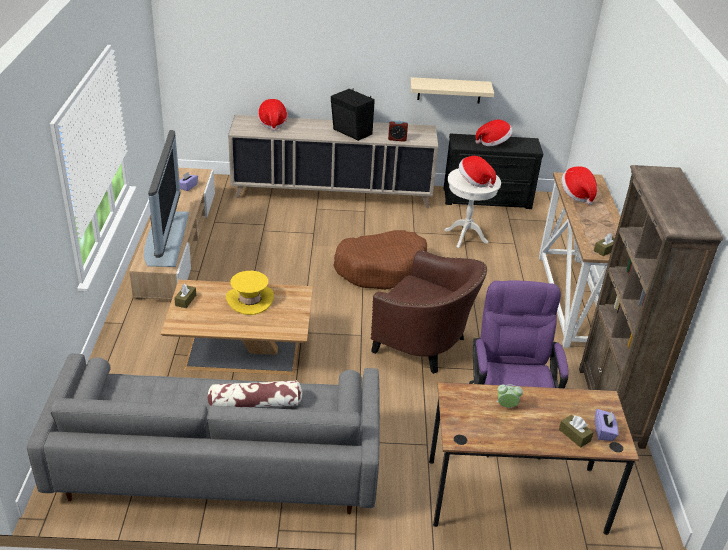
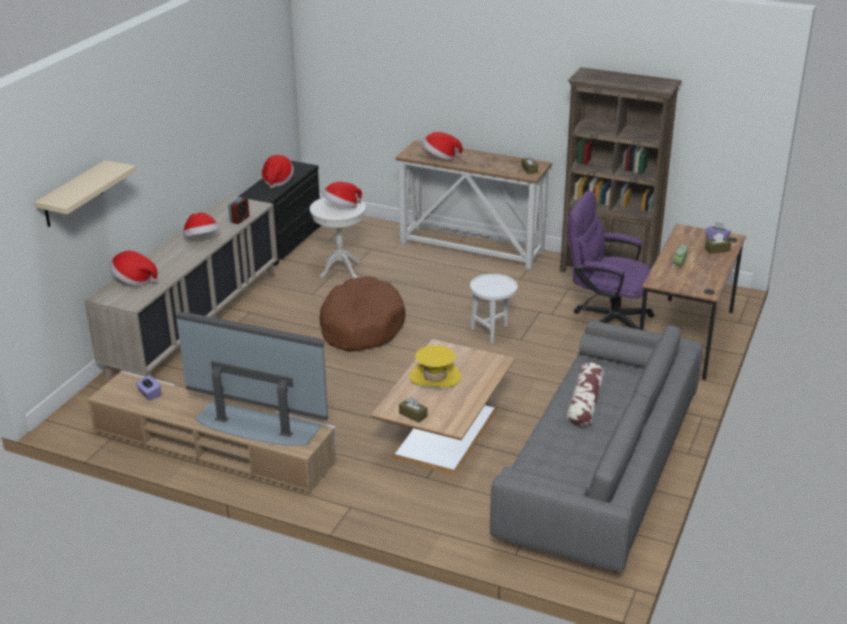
camera: 65 degrees left, 5 degrees down
black speaker [331,89,375,141] -> hat [183,212,220,237]
brown armchair [371,250,487,374] -> white side table [470,274,518,343]
beige shelf [410,77,494,103] -> beige shelf moved to [34,160,136,227]

